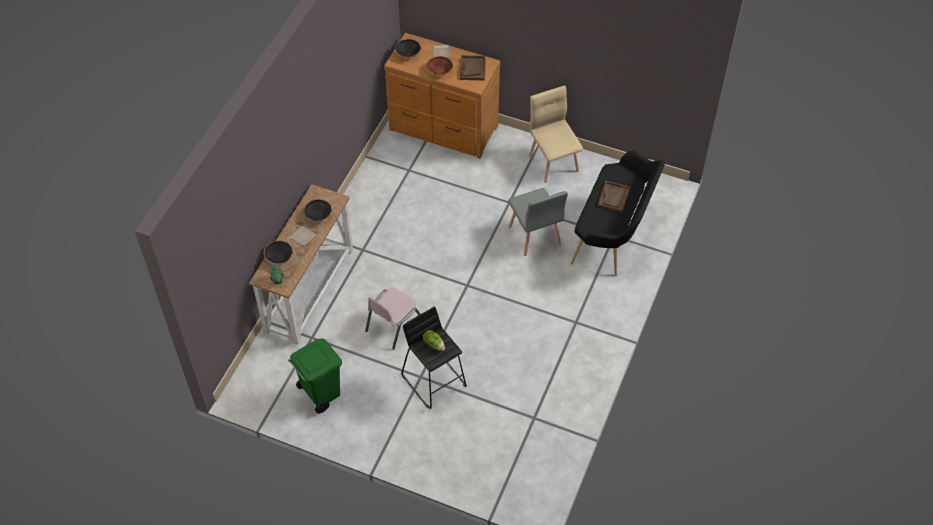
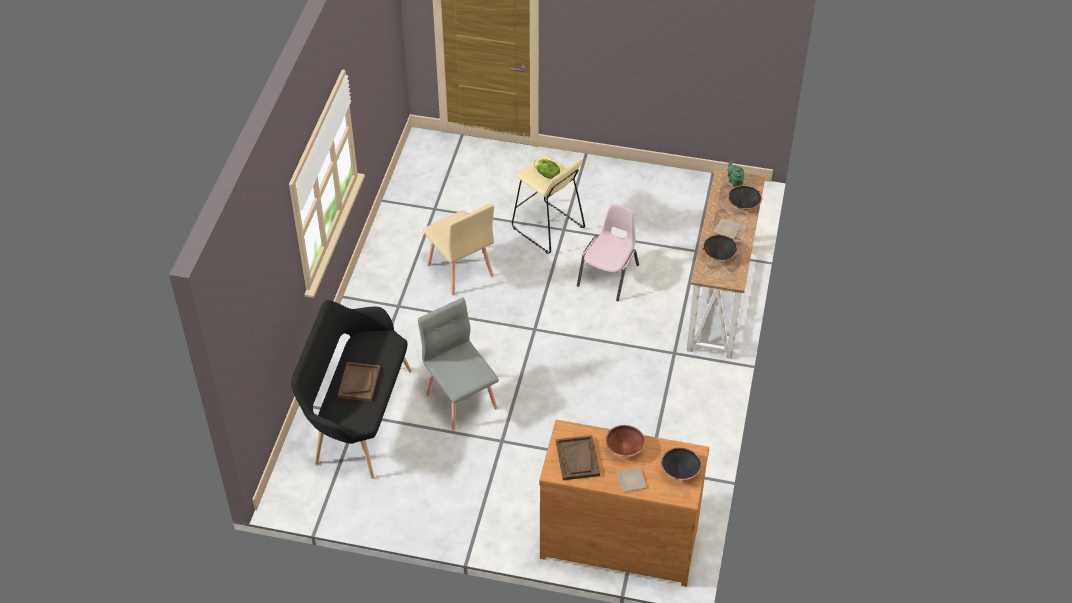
camera: 170 degrees right, 5 degrees down
green trash can [288,338,342,414] -> none
black stool [401,307,467,409] -> beige stool [512,154,585,254]
beige chair [528,85,583,183] -> beige chair moved to [423,204,494,295]

